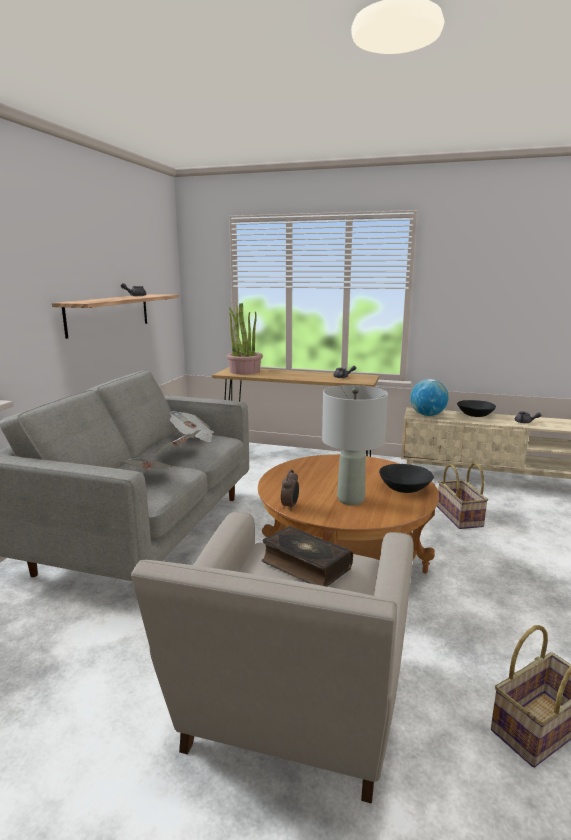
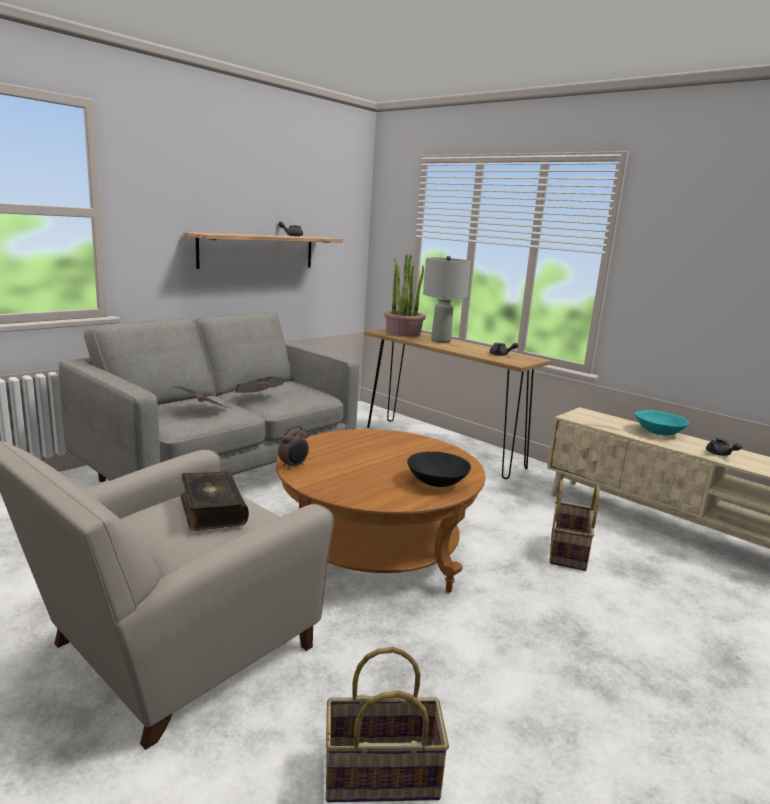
camera: 25 degrees right, 0 degrees up
newspaper [170,411,214,442] -> none
grey table lamp [322,385,388,505] -> grey table lamp moved to [423,256,471,343]
globe [410,379,449,416] -> none
black bowl [457,400,496,417] -> turquoise bowl [635,410,689,436]

